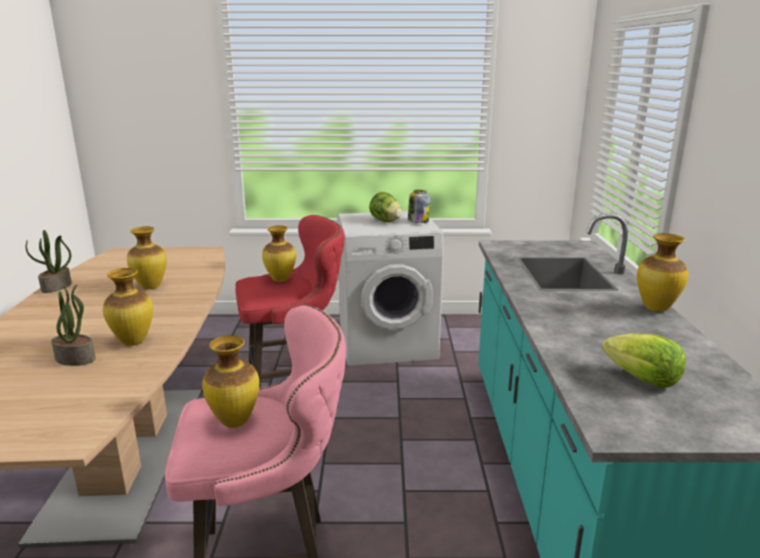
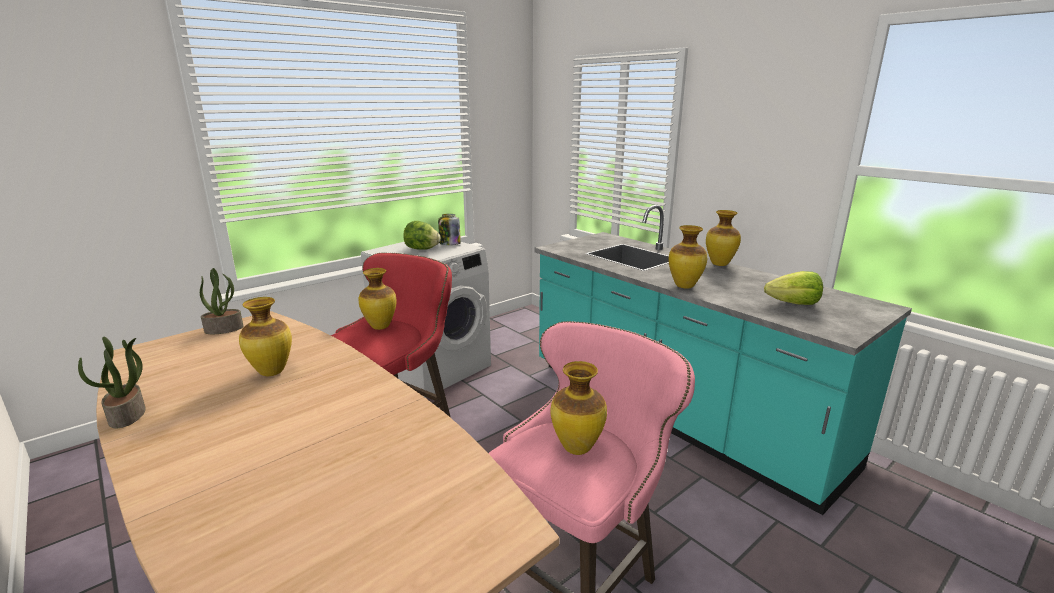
camera: 40 degrees left, 0 degrees up
potted plant [51,284,96,366] -> potted plant moved to [200,268,243,334]
vase [103,268,153,346] -> vase moved to [668,225,707,289]

